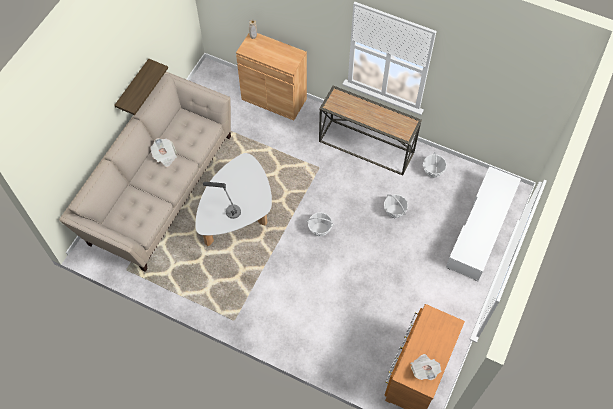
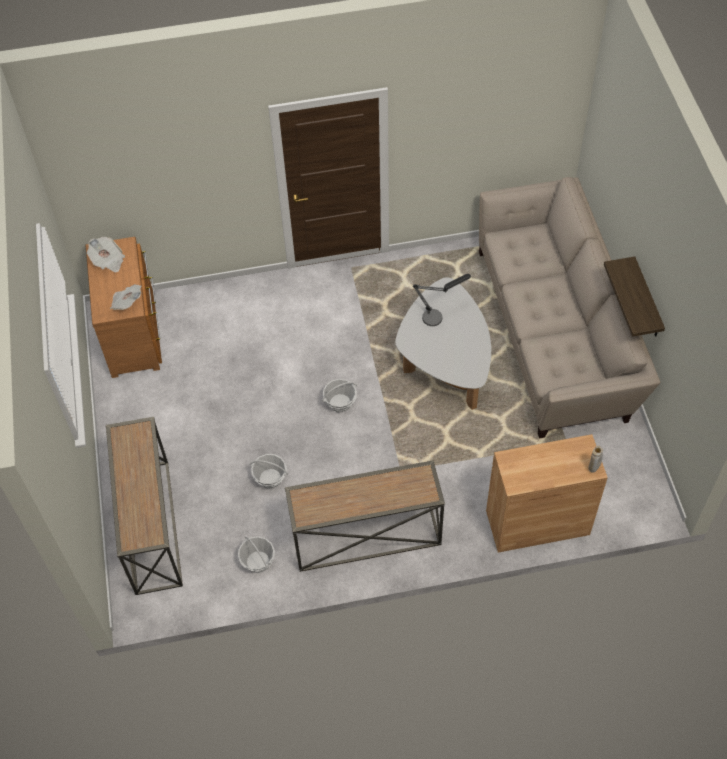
camera: 145 degrees right, 5 degrees down
newspaper [151,138,177,167] -> newspaper moved to [110,284,141,310]
white tv stand [446,167,521,281] -> console table [106,417,183,595]

